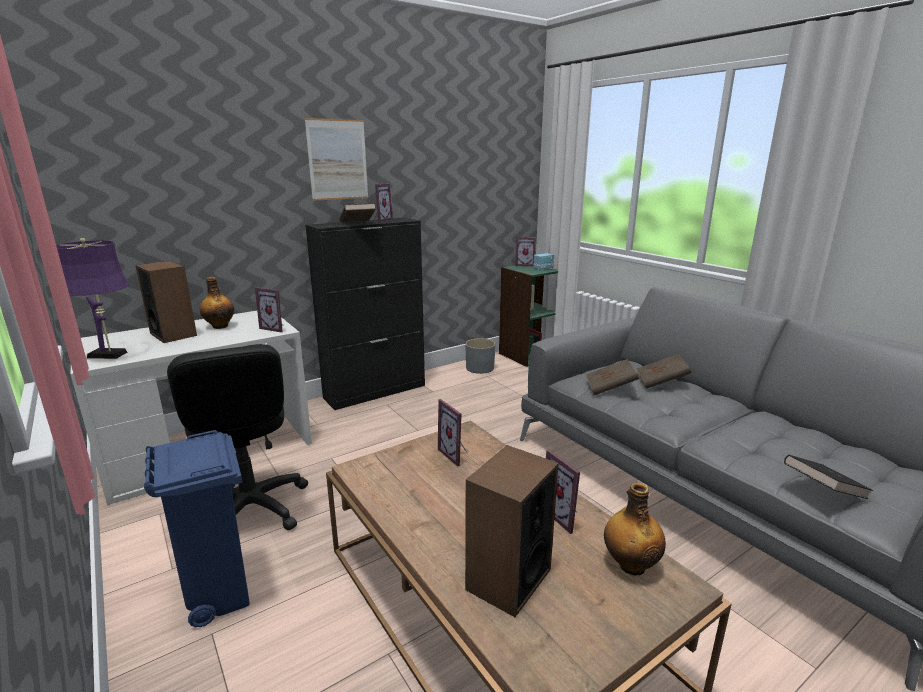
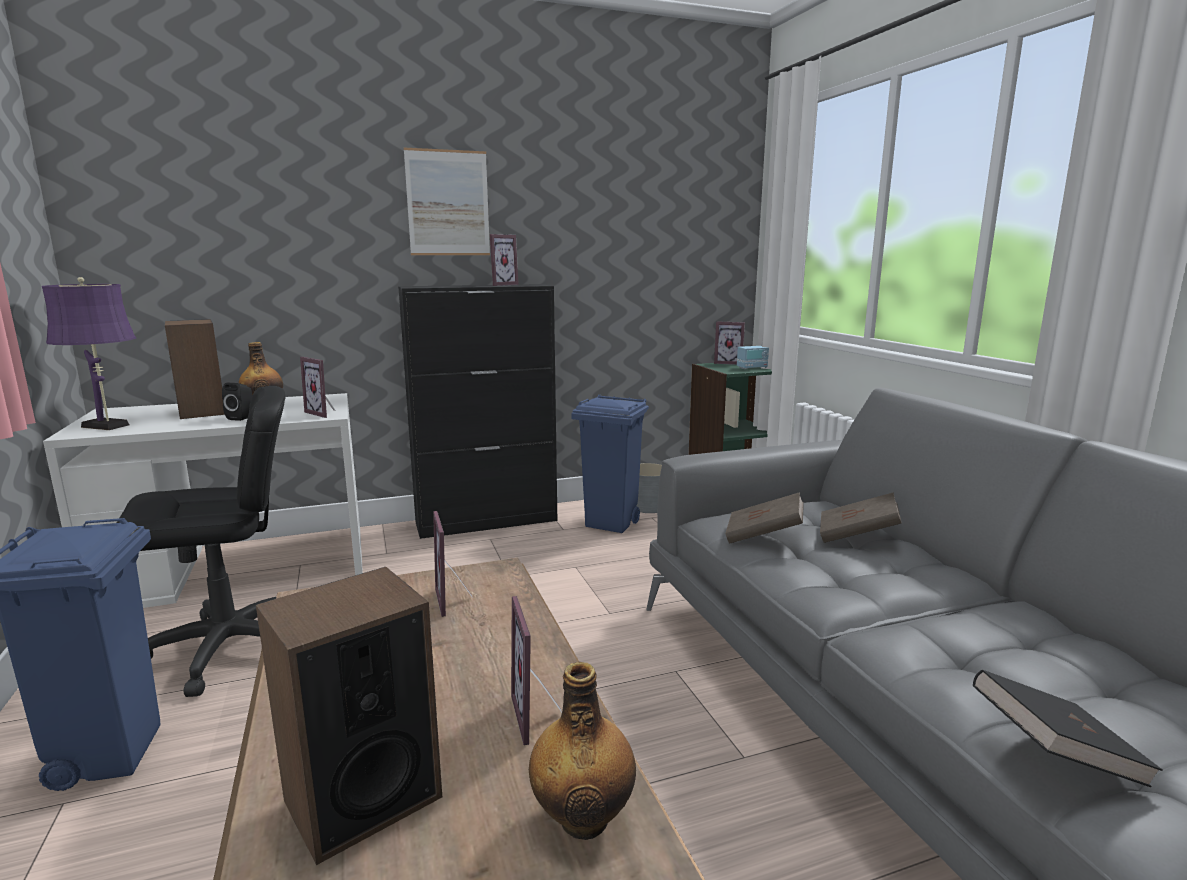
camera: 15 degrees right, 5 degrees down
black office chair [167,344,308,530] -> black office chair turned 105 degrees counterclockwise [117,386,286,697]
brown book [339,203,376,222] -> none
none -> black speaker [222,383,253,421]
none -> blue trash can [571,395,649,533]

